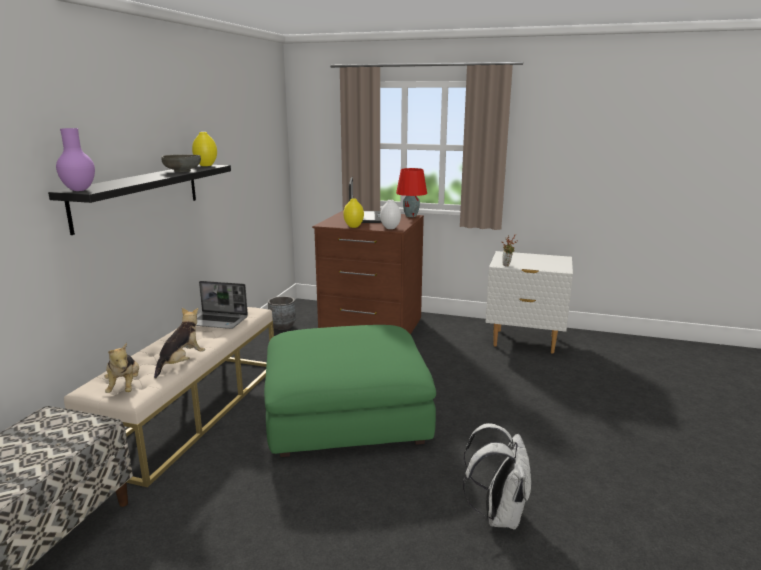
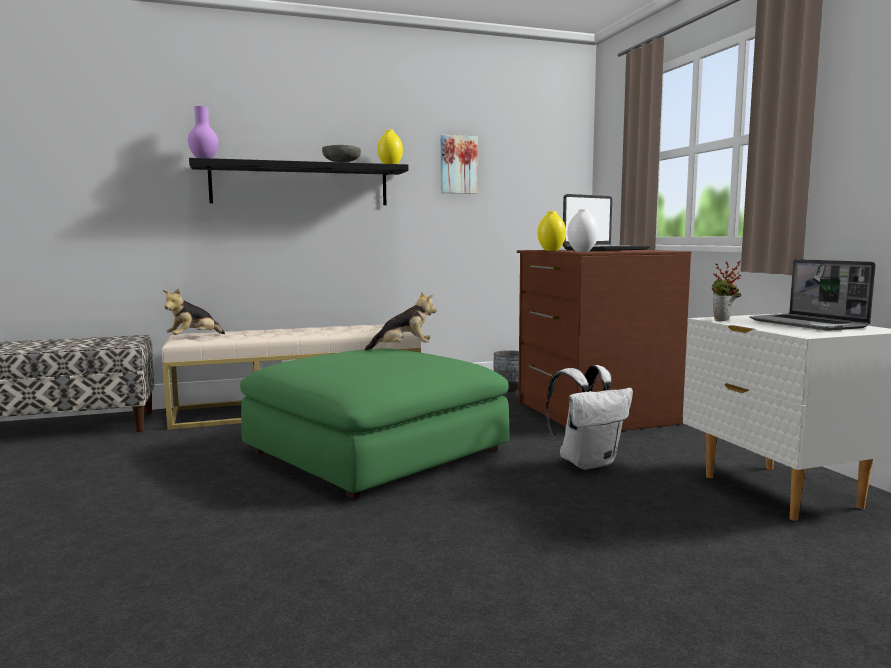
camera: 55 degrees right, 10 degrees down
plush toy [154,308,205,379] -> plush toy moved to [364,292,437,351]
laptop [196,281,248,329] -> laptop moved to [749,259,876,331]
red table lamp [396,168,427,217] -> none
white backpack [463,423,532,530] -> white backpack moved to [546,365,633,470]
none -> picture [441,135,477,194]

